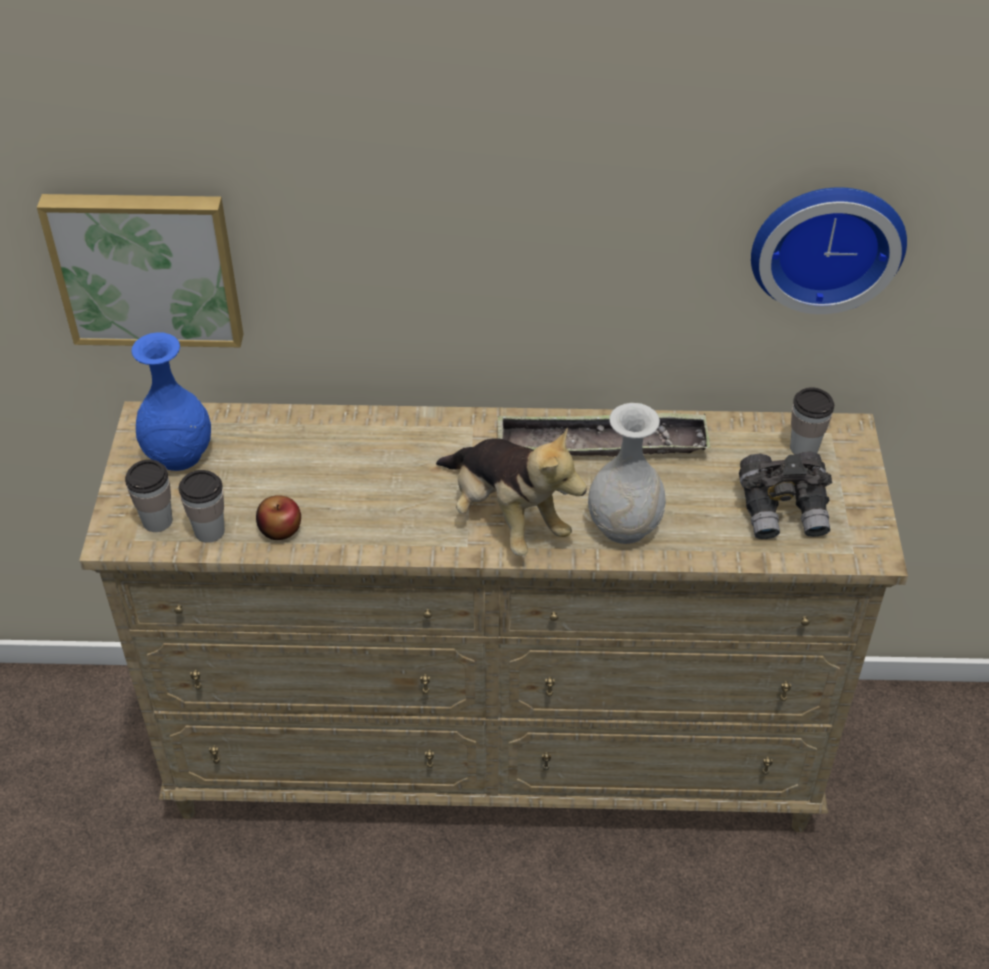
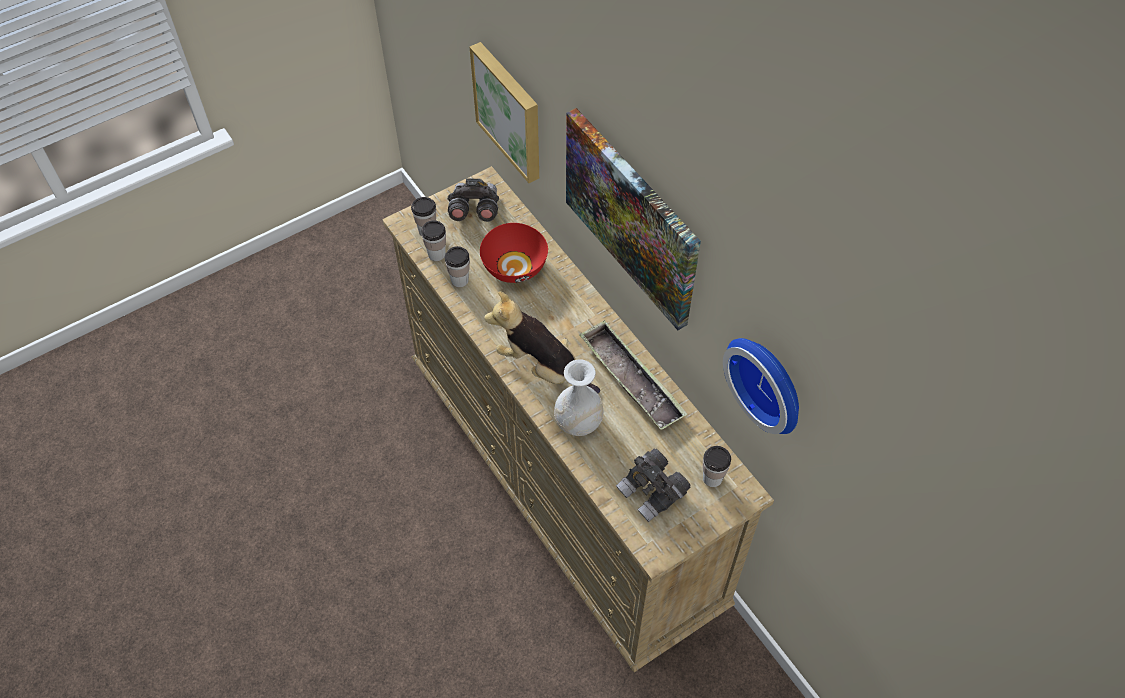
camera: 55 degrees right, 10 degrees up
blue vase [131,333,211,471] -> grey binoculars [448,178,499,222]
apple [256,495,301,540] -> cup [445,246,470,287]
plush toy [436,428,587,556] -> plush toy turned 105 degrees clockwise [484,291,600,394]
none -> red bowl [480,223,548,283]
none -> picture [566,108,701,330]

